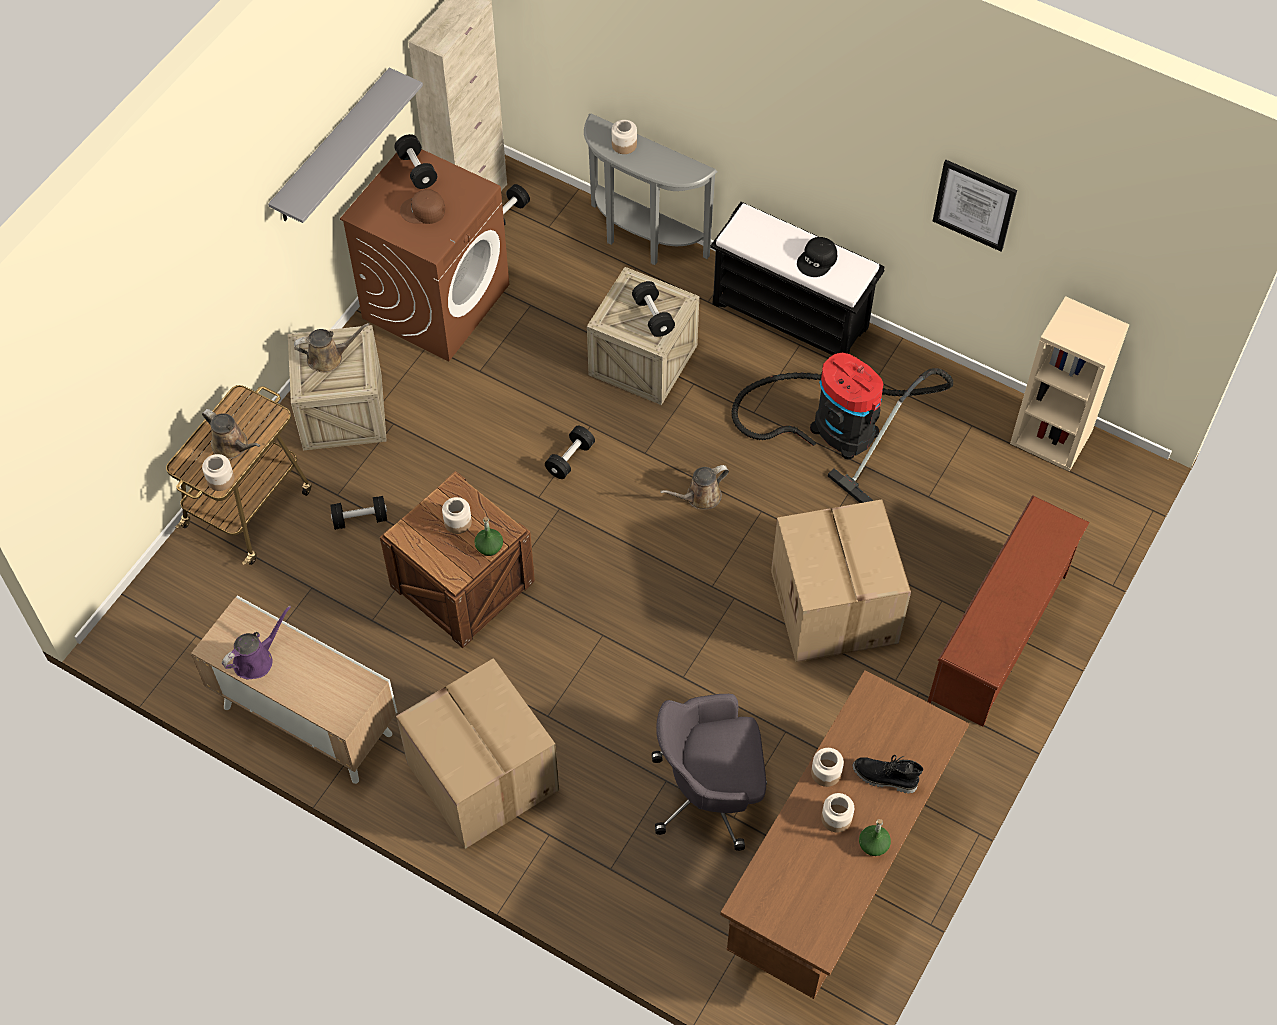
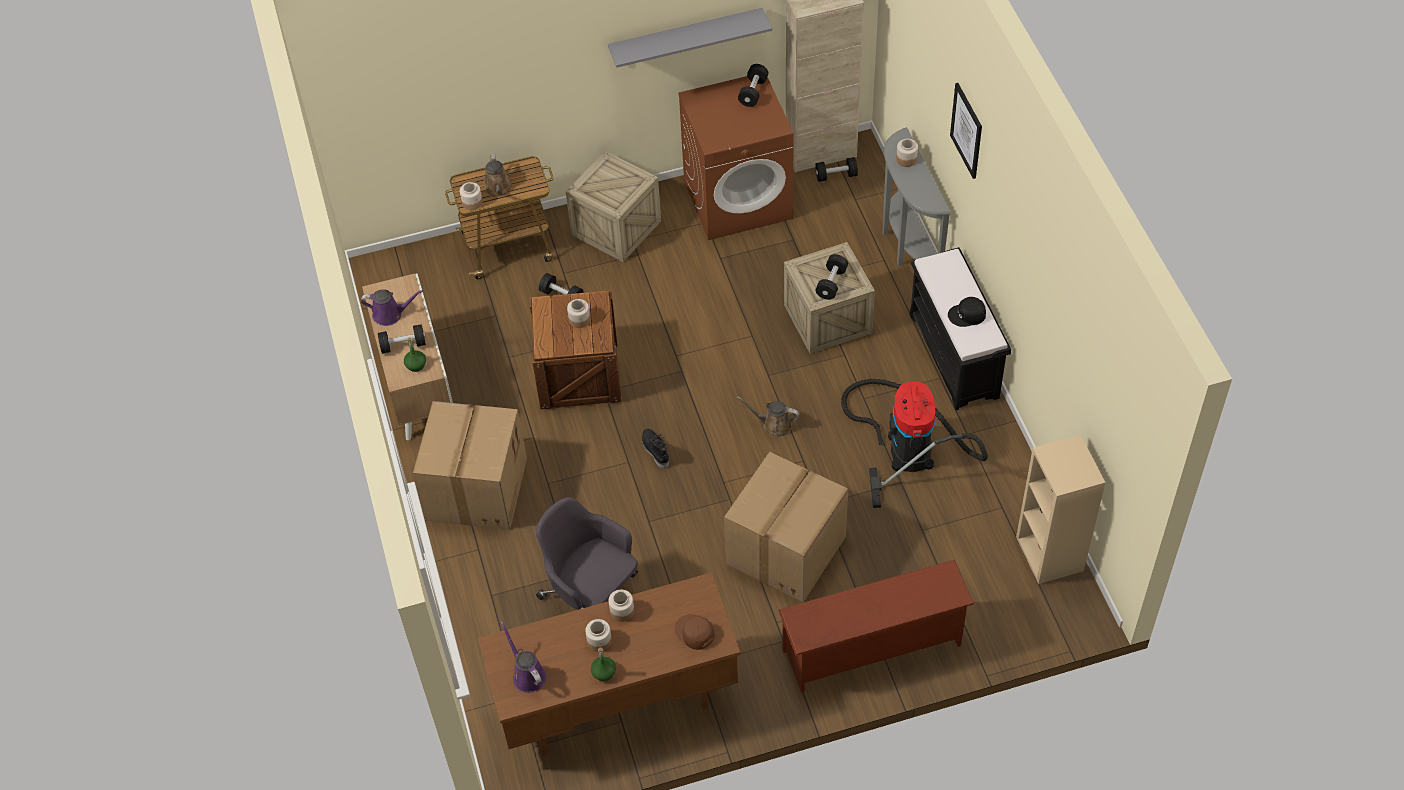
camera: 45 degrees right, 5 degrees down
brown watering can [294,323,370,373] -> none
brown cap [400,189,445,224] -> brown cap moved to [675,614,715,650]
green bottle [474,517,503,556] -> green bottle moved to [404,338,426,372]
black dumbbell [545,426,595,479] -> black dumbbell moved to [378,324,426,354]
black boot [852,755,923,794] -> black boot moved to [642,429,669,469]
picture [933,160,1017,251] -> picture moved to [950,83,982,179]
none -> purple watering can [501,621,546,693]

